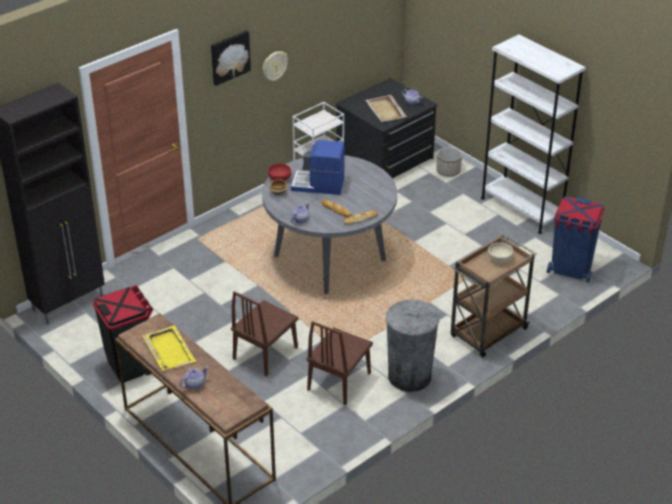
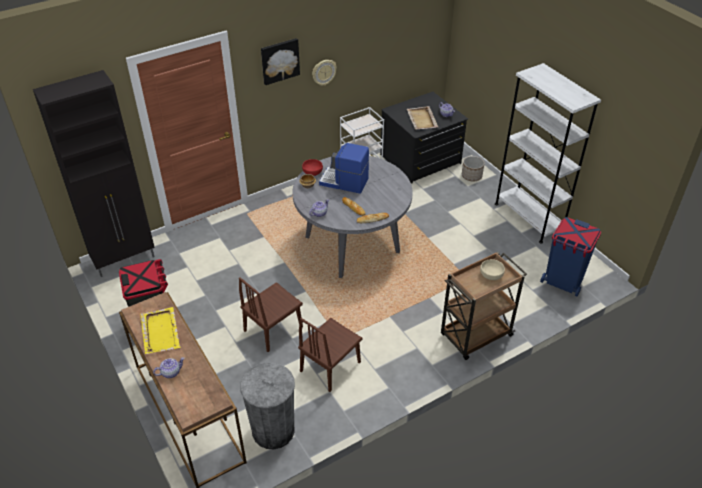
camera: 10 degrees right, 5 degrees up
grey trash can [386,299,439,392] -> grey trash can moved to [240,363,295,449]

